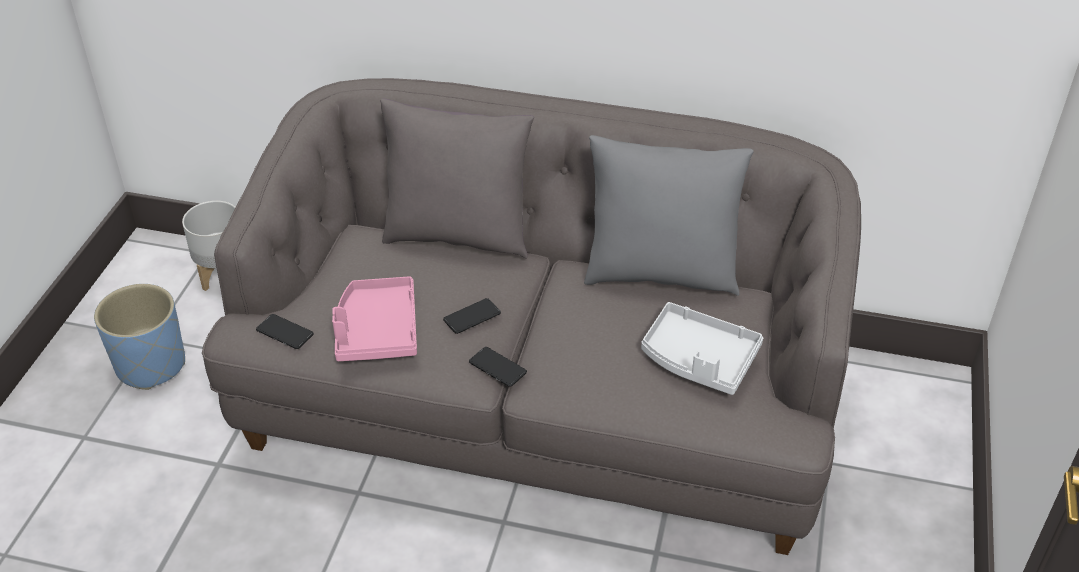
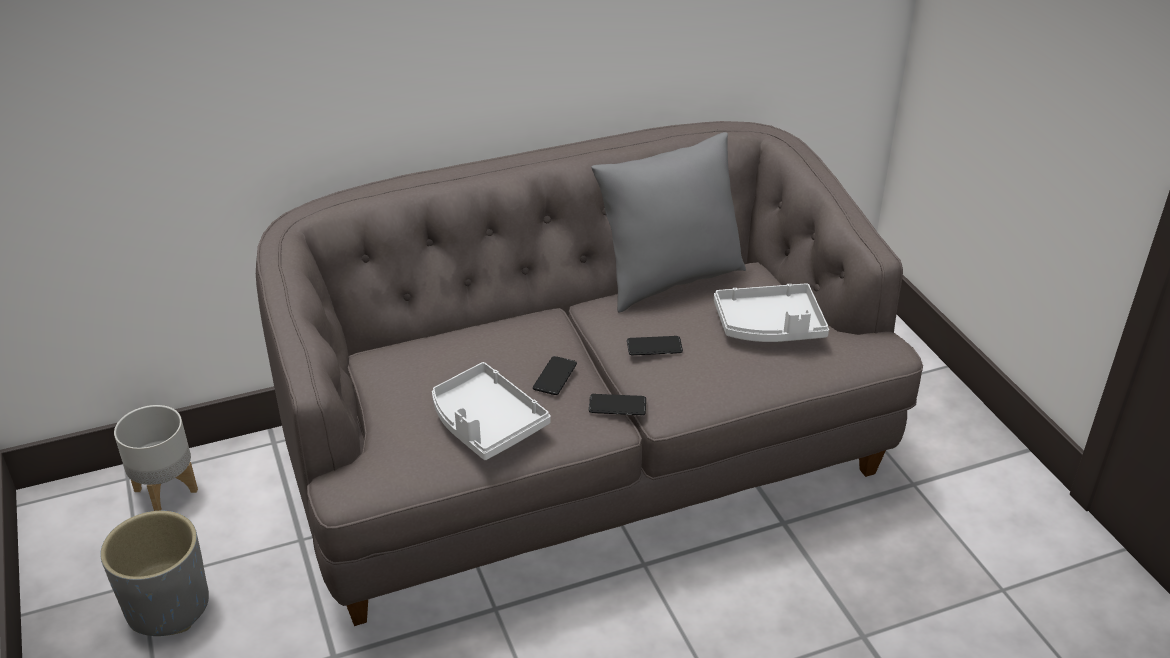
camera: 35 degrees left, 5 degrees down
blue planter [94,284,185,390] -> grey planter [100,511,209,636]
phone [256,314,314,349] -> phone moved to [627,336,683,355]
pink tray [332,276,417,361] -> grey tray [432,362,551,460]
grey pillow [380,98,534,259] -> none

